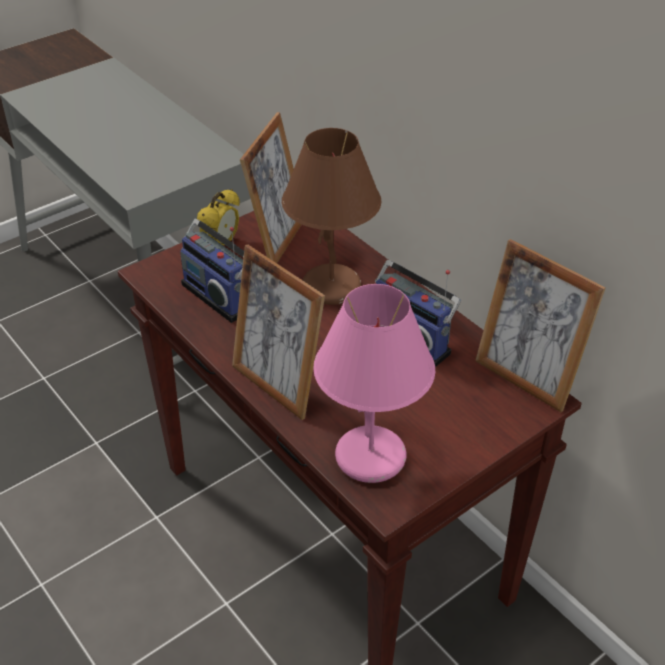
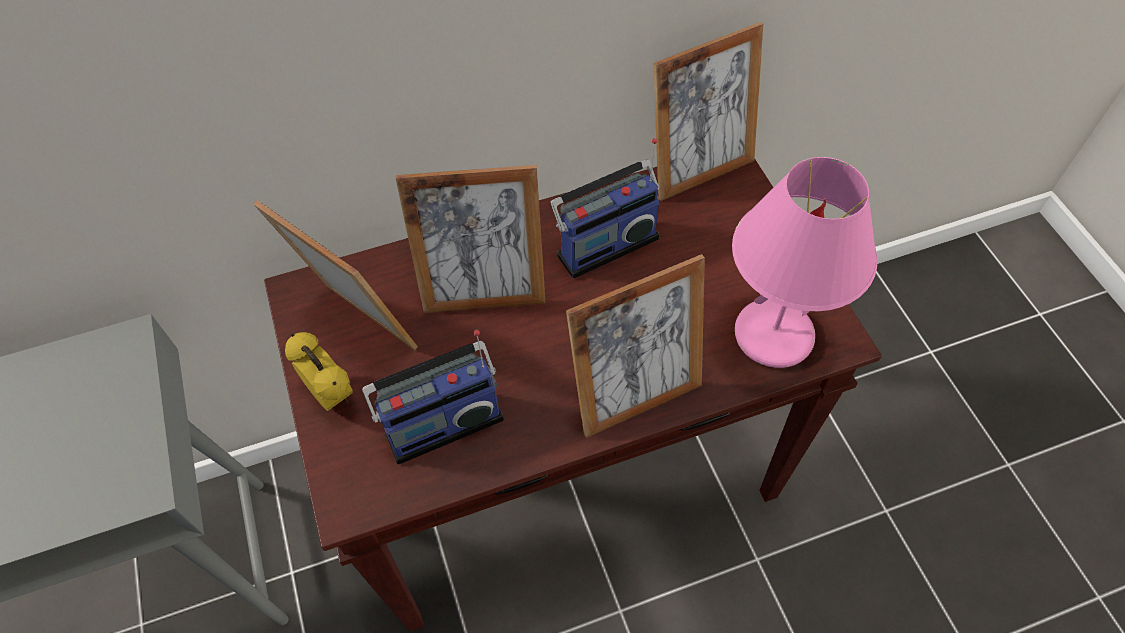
camera: 70 degrees left, 15 degrees up
brown table lamp [282,128,381,305] -> picture frame [396,165,546,313]

